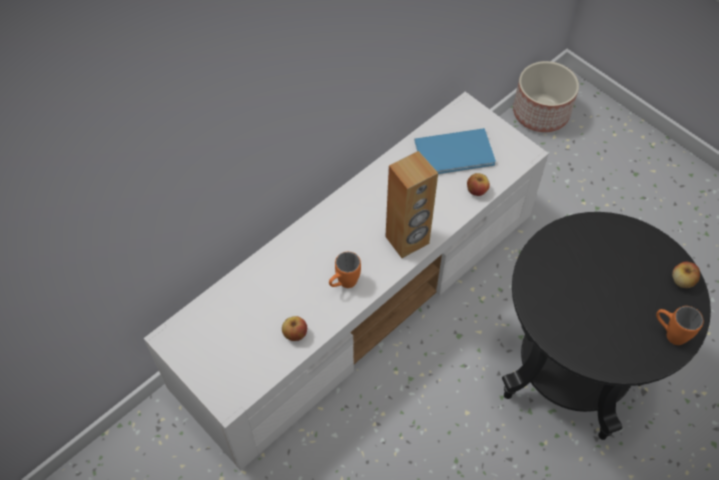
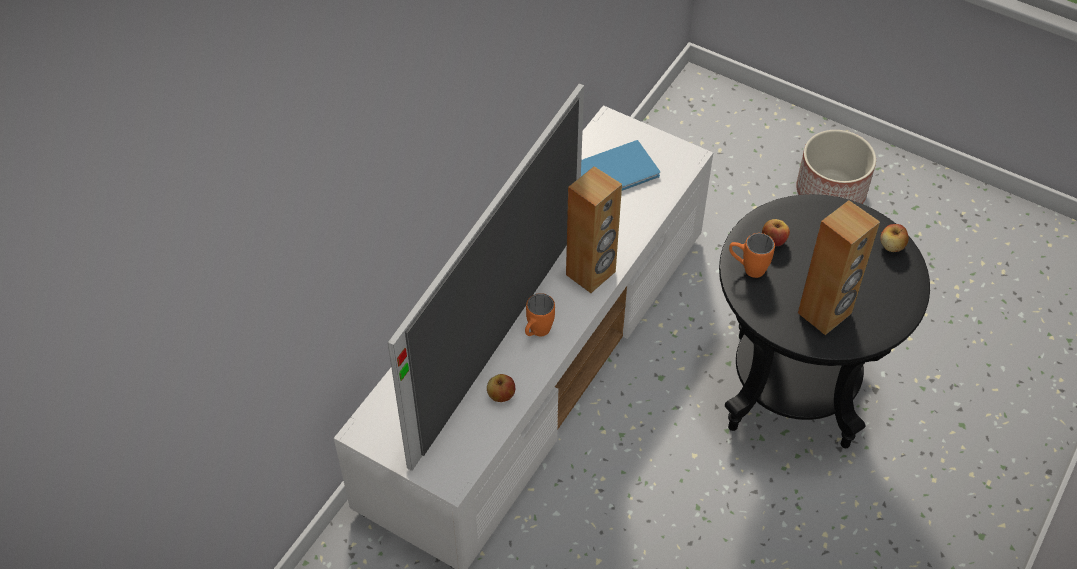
camera: 15 degrees left, 5 degrees down
apple [467,173,490,196] -> apple moved to [762,219,790,246]
planter [513,61,579,132] -> planter moved to [796,130,876,204]
orange mug [656,306,704,345] -> orange mug moved to [729,233,775,278]
none -> television [388,83,584,471]
none -> brown speaker [798,200,880,335]

